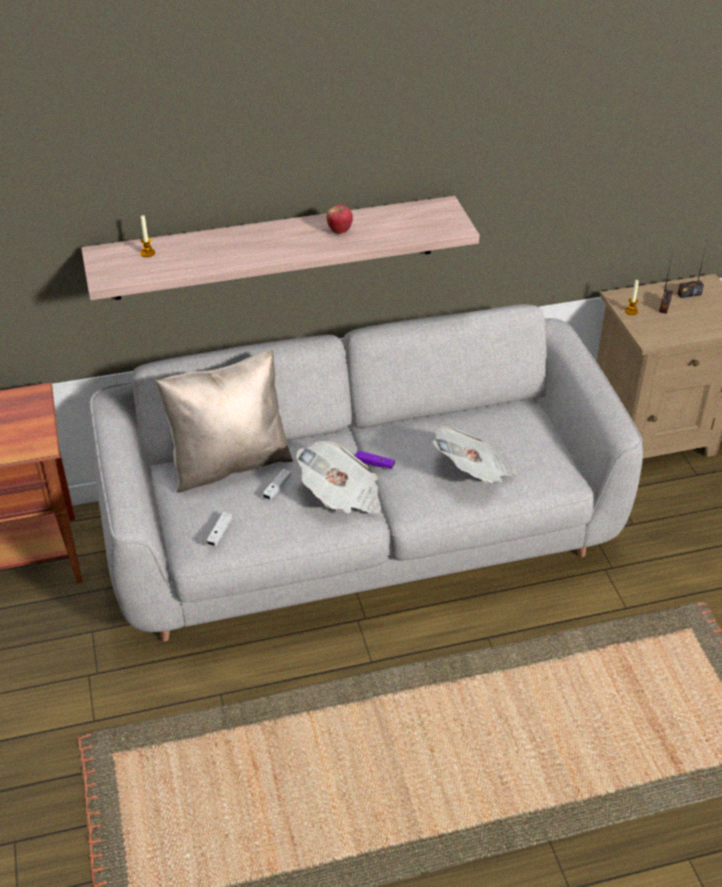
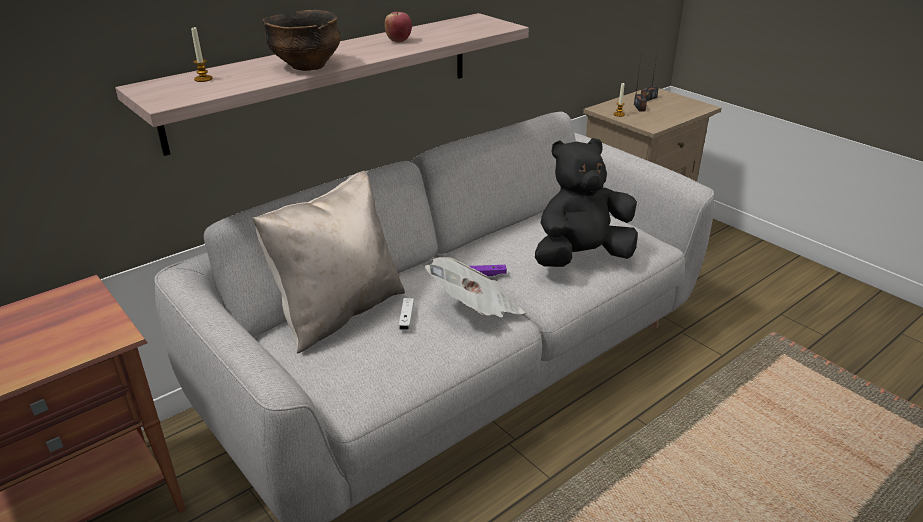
camera: 25 degrees left, 10 degrees down
white game controller [206,512,232,546] -> none
newspaper [432,426,519,484] -> black plush toy [535,138,638,267]
none -> bowl [262,10,341,71]

